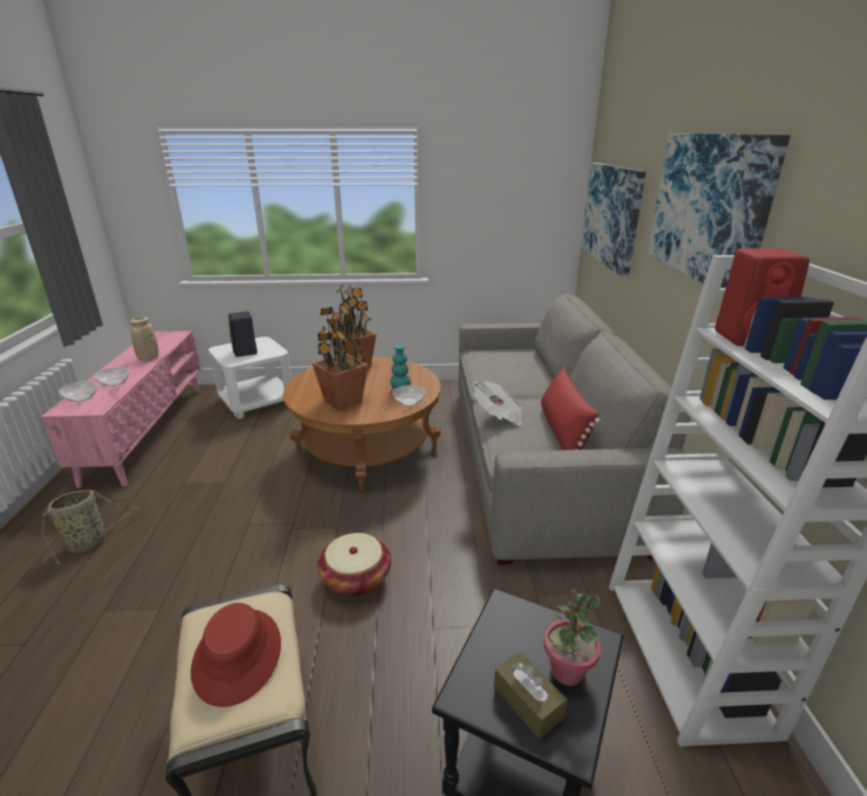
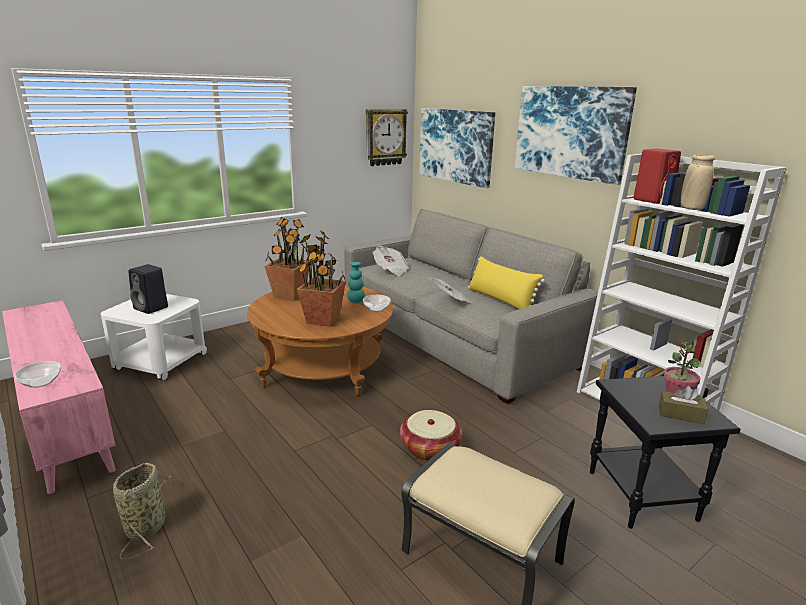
camera: 35 degrees left, 5 degrees down
bowl [95,367,129,386] -> none
beige vase [130,317,159,361] -> beige vase moved to [681,154,715,210]
red hat [191,603,281,707] -> none
red pillow [541,367,600,450] -> yellow pillow [468,256,545,309]
none -> wall clock [366,109,408,166]
none -> newspaper [373,246,410,276]

